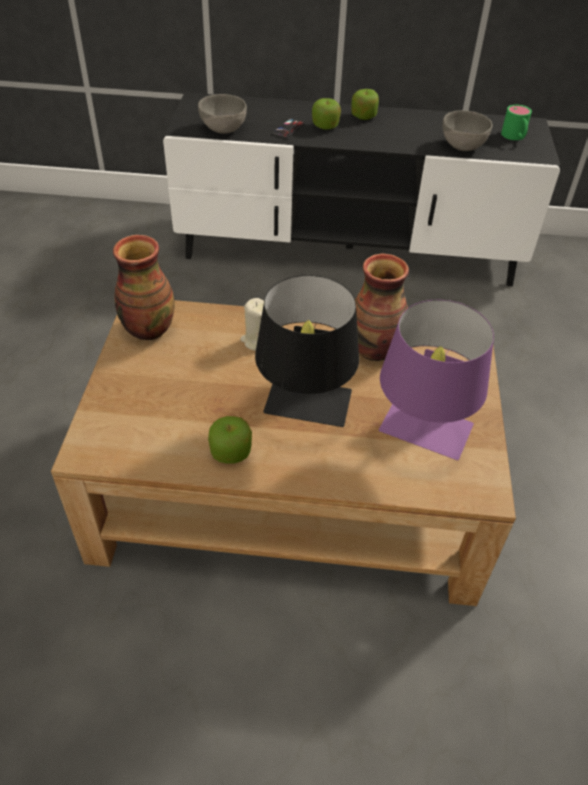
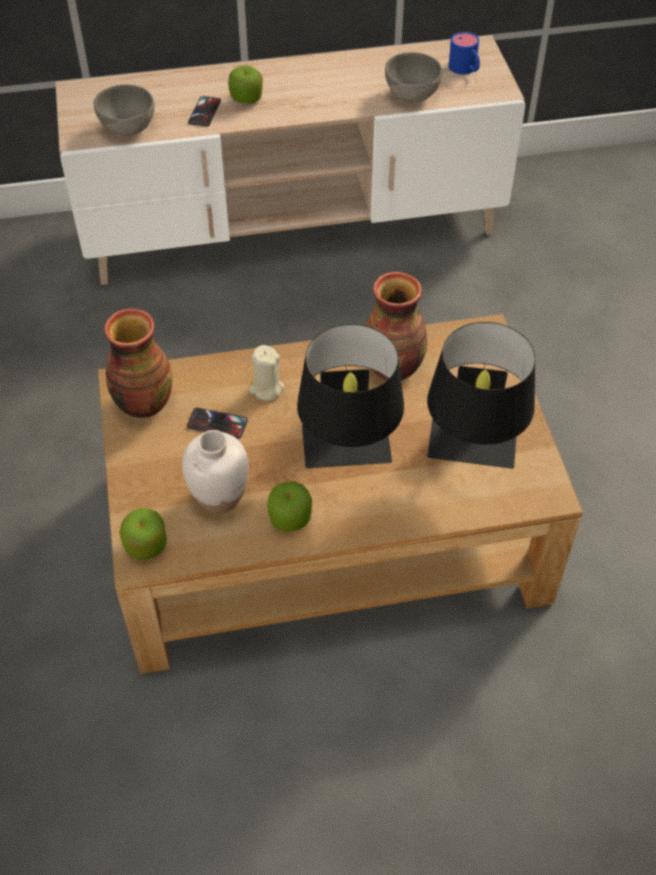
camera: 15 degrees left, 5 degrees up
black tv stand [163,92,560,286] -> beige tv stand [55,35,525,285]
apple [351,89,379,120] -> apple moved to [119,508,167,560]
purple table lamp [379,300,494,460] -> black table lamp [427,322,535,469]
green mug [501,105,532,140] -> blue mug [449,32,480,74]
none -> white vase [182,430,249,514]
none -> phone [187,408,248,438]

